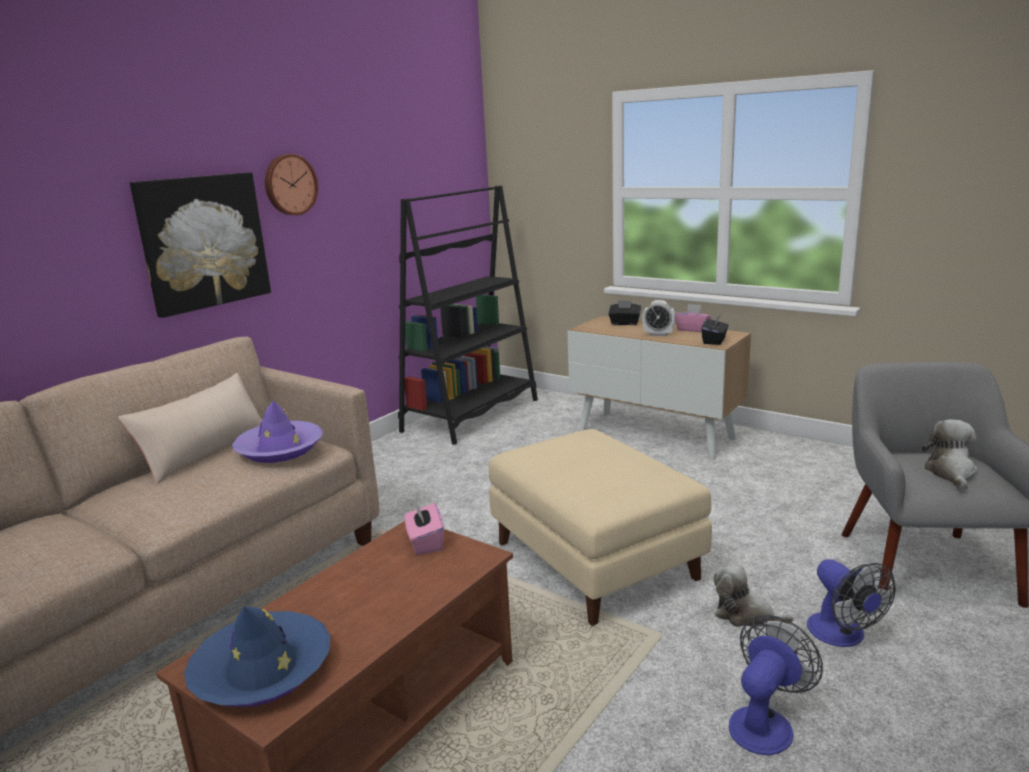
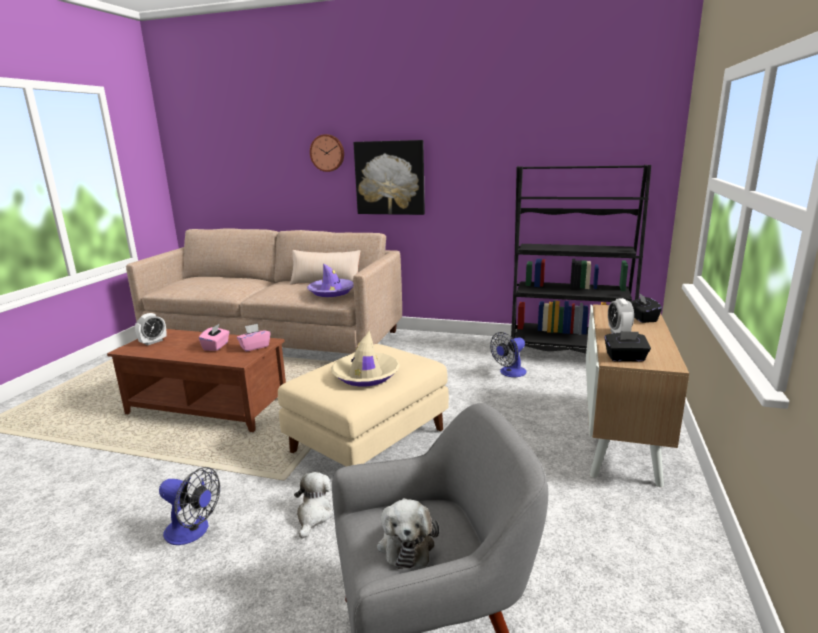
camera: 70 degrees right, 0 degrees up
blue hat [184,606,331,707] -> alarm clock [135,313,166,345]
wall clock [265,154,318,215] -> wall clock moved to [310,134,344,172]
pink tissue box [675,304,711,332] -> pink tissue box moved to [199,324,229,351]
fan [807,559,896,647] -> fan moved to [490,332,527,377]
plush toy [922,419,978,490] -> plush toy turned 90 degrees clockwise [377,498,439,569]
none -> beige hat [331,330,400,387]

